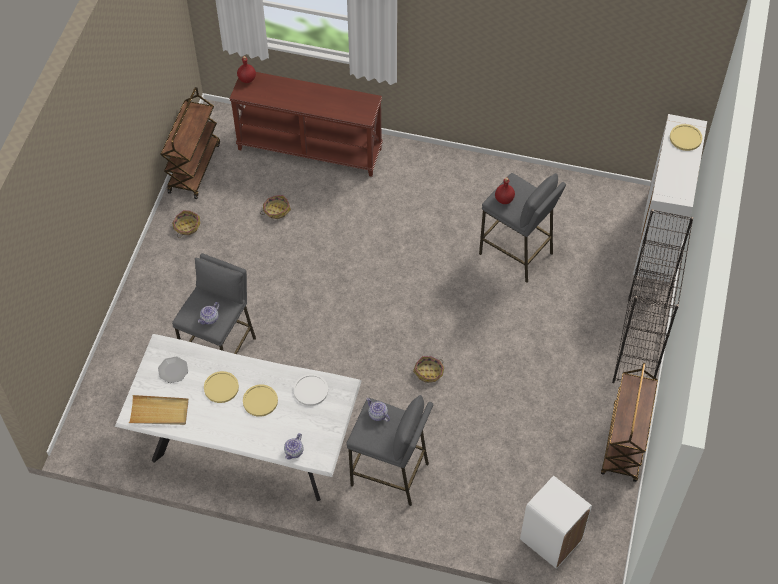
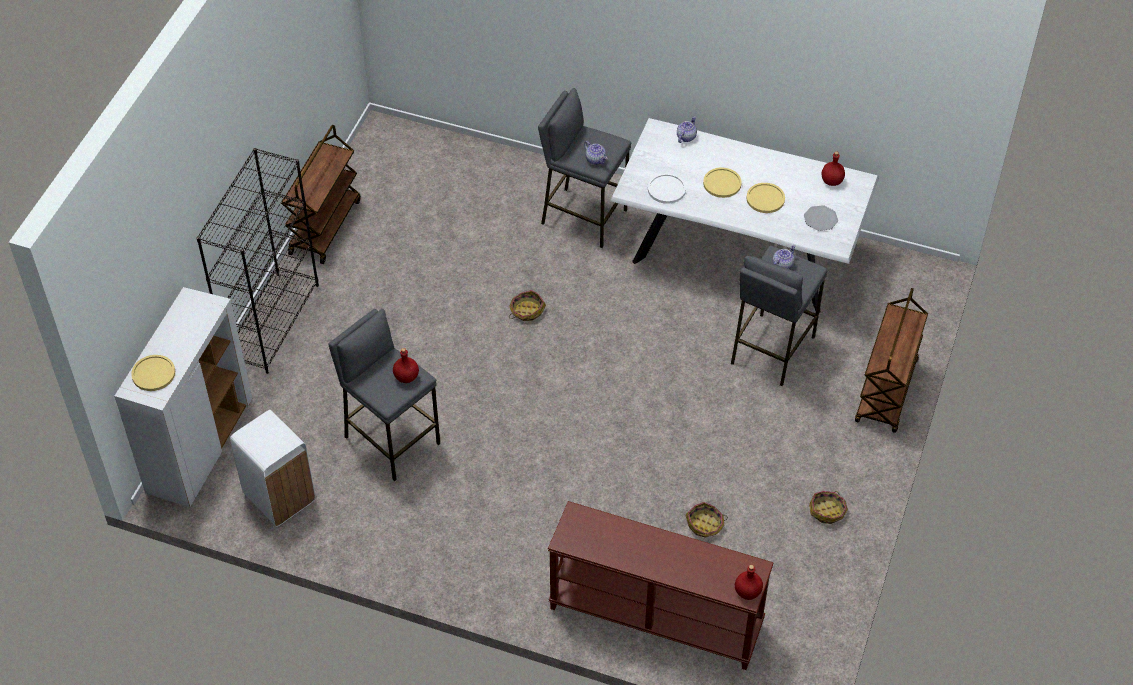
camera: 175 degrees left, 5 degrees down
beige tray [129,395,189,425] -> red bottle [822,151,845,186]
brown cart [161,87,220,199] -> brown cart moved to [855,288,928,433]
white trash can [520,476,592,569] -> white trash can moved to [230,410,316,527]

